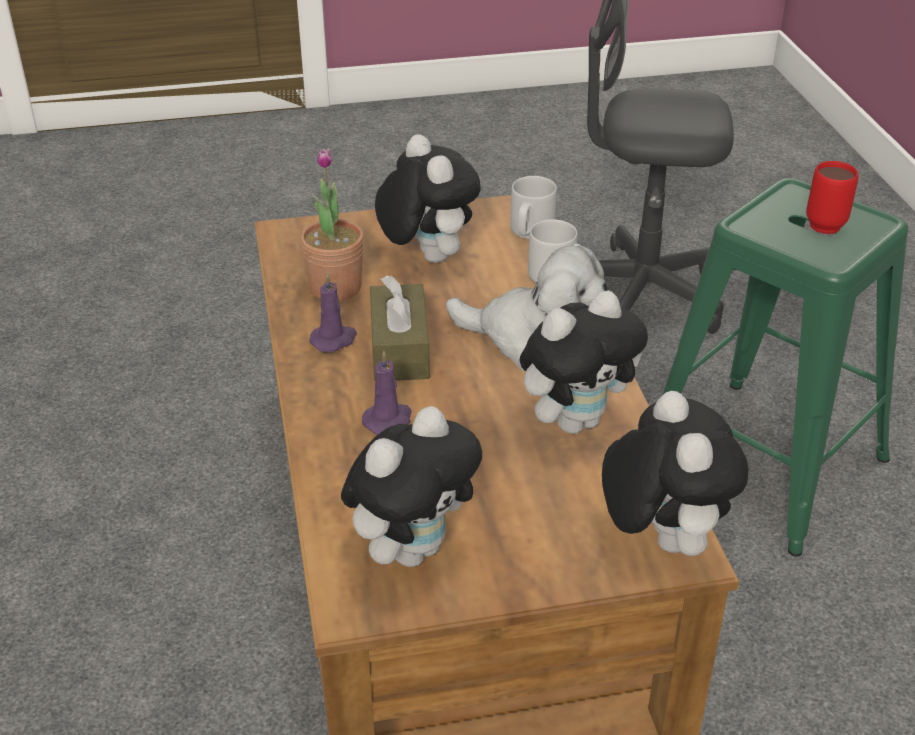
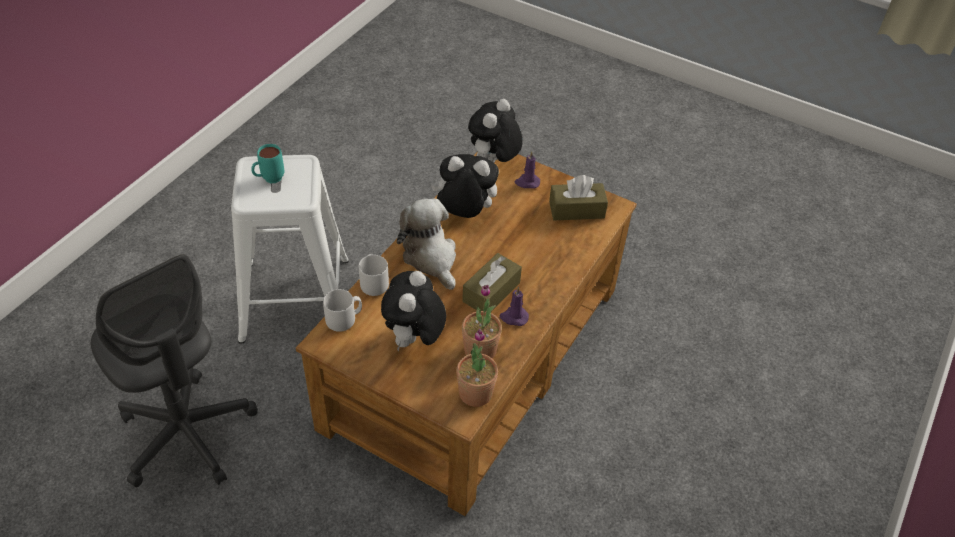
camera: 140 degrees left, 10 degrees up
plush toy [341,406,482,567] -> brown tissue box [549,175,608,220]
purple candle [362,351,412,435] -> purple candle moved to [515,151,540,189]
green stool [663,178,908,557] -> white stool [231,155,349,344]
red mug [806,161,858,234] -> turquoise mug [251,144,284,183]
none -> potted plant [456,329,498,407]

